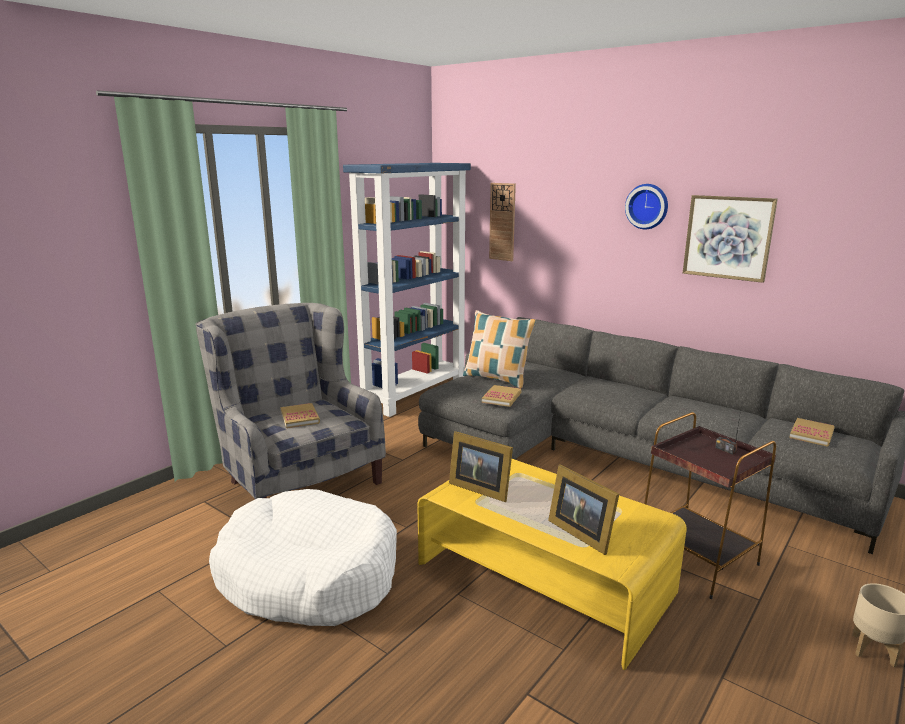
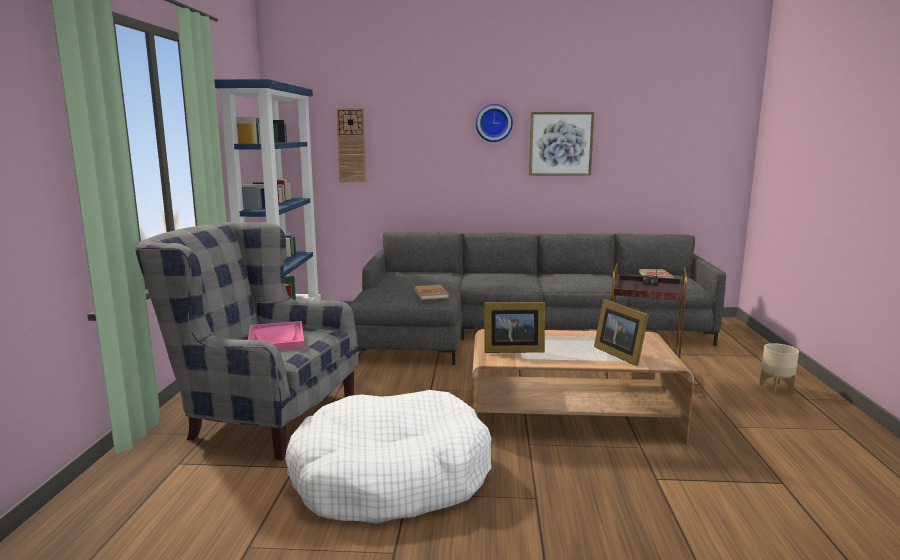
camera: 35 degrees left, 5 degrees down
book [280,403,320,428] -> pink tray [248,321,305,350]
yellow coffee table [417,459,687,670] -> brown coffee table [472,329,694,444]
pillow [463,310,536,388] -> none
picture frame [548,464,619,555] -> picture frame turned 45 degrees clockwise [594,299,649,366]

